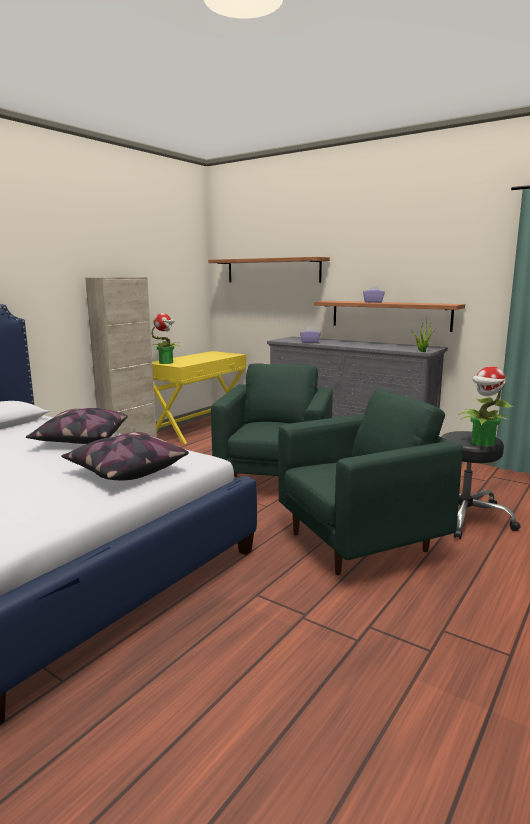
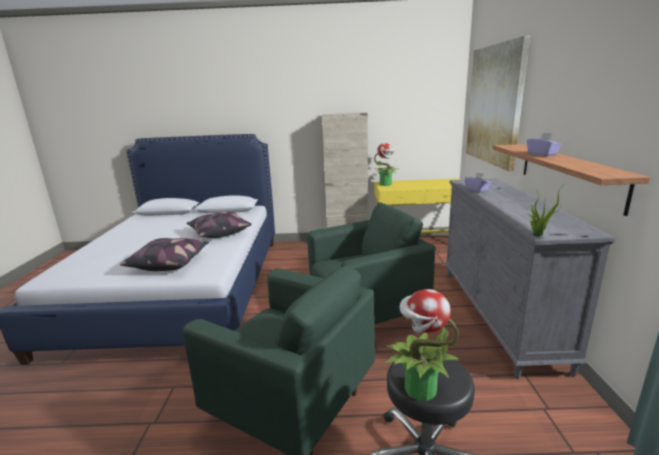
camera: 55 degrees right, 5 degrees up
shelf [208,257,330,283] -> picture [466,36,530,171]

